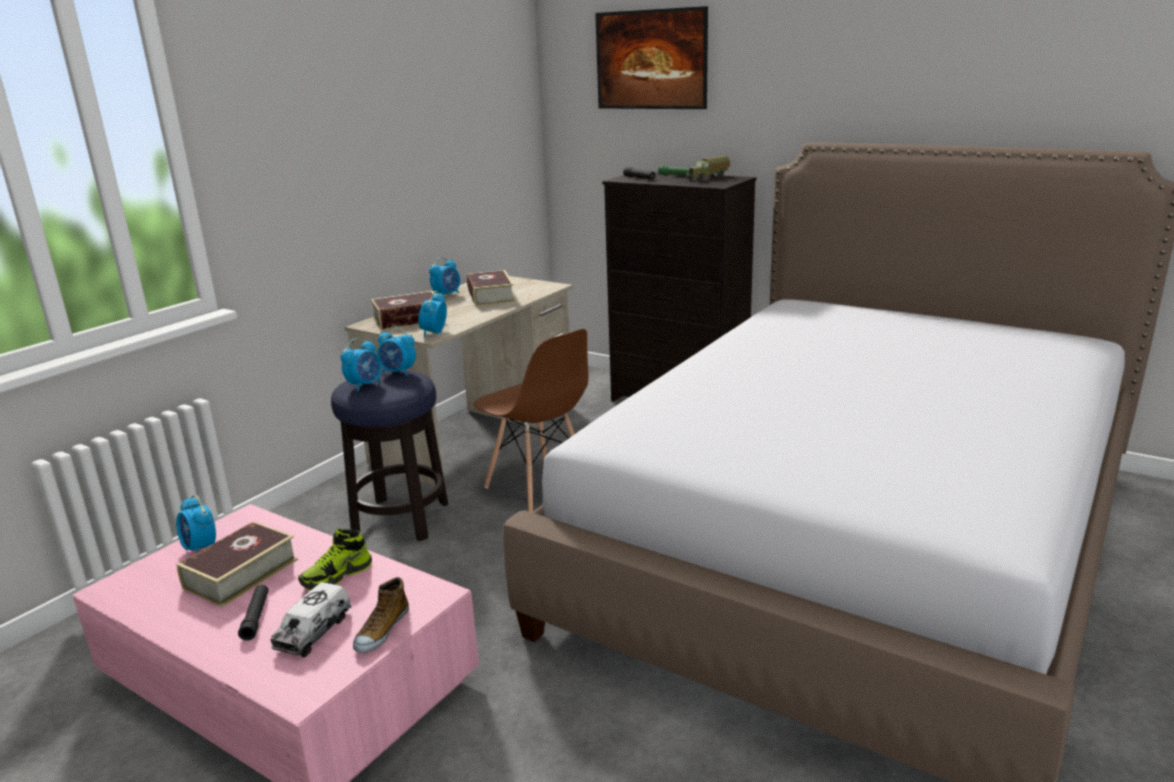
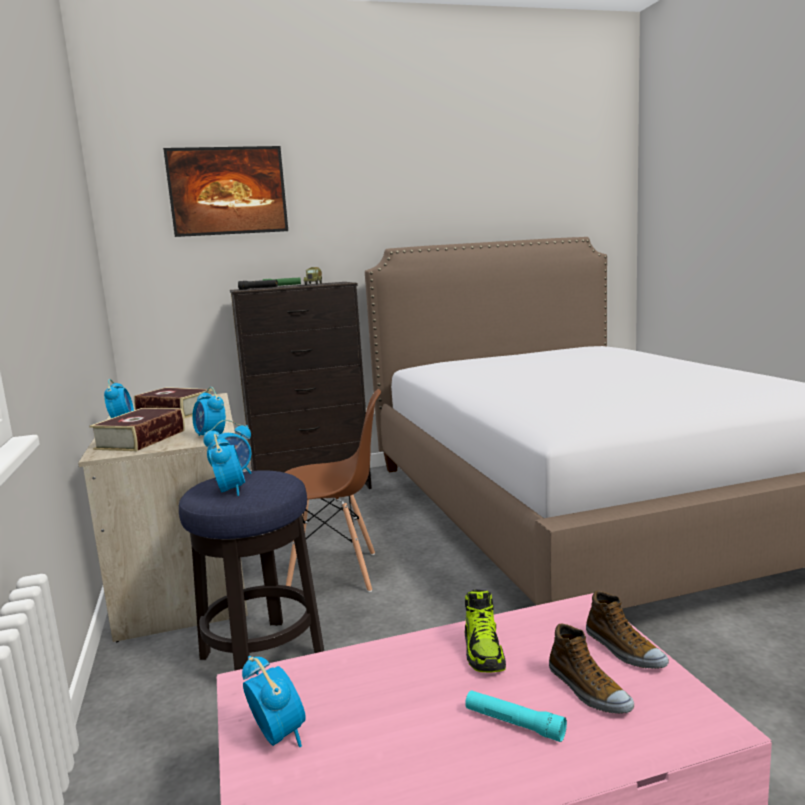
camera: 50 degrees left, 10 degrees down
alarm clock [176,495,216,552] -> alarm clock turned 120 degrees counterclockwise [242,656,306,747]
book [176,521,298,607] -> none
black flashlight [238,585,268,641] -> turquoise flashlight [465,690,567,742]
toy truck [271,582,351,657] -> shoe [549,623,634,714]

